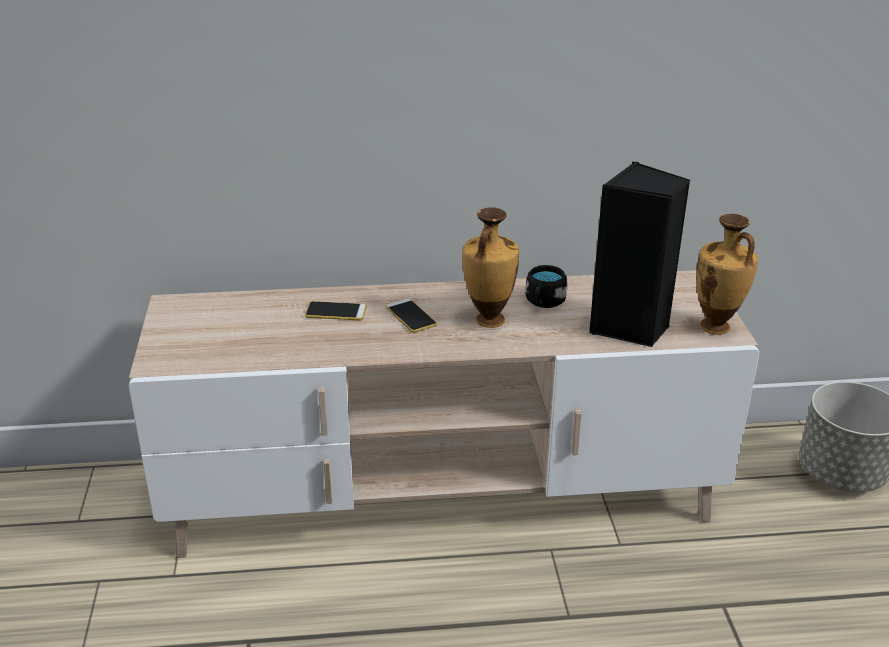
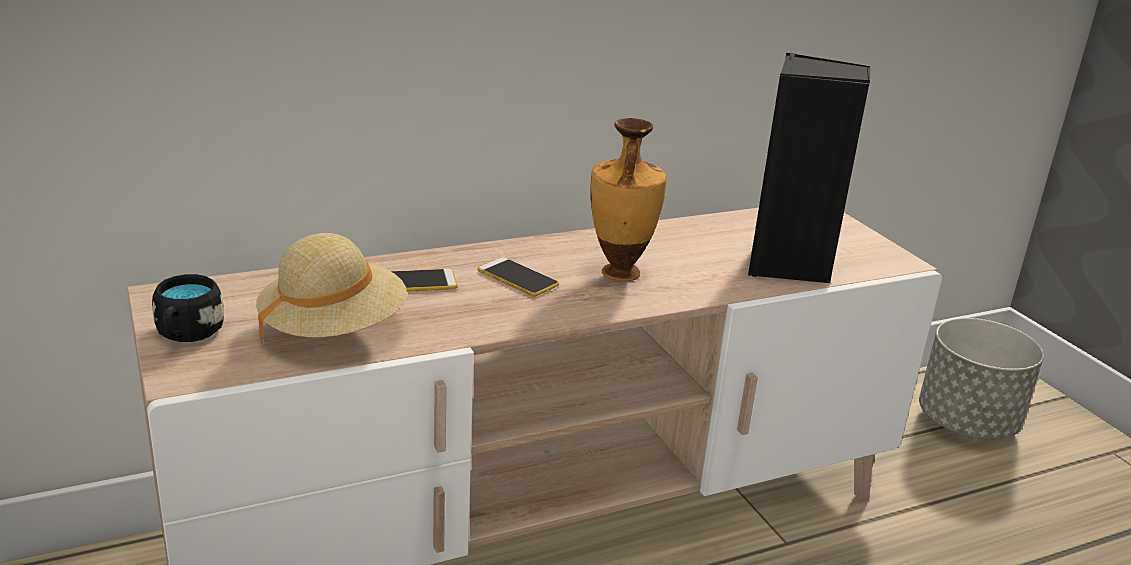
camera: 20 degrees left, 5 degrees down
black mug [525,265,567,308] -> black mug moved to [152,274,224,342]
vase [696,214,758,335] -> none
none -> beige hat [256,233,407,345]

